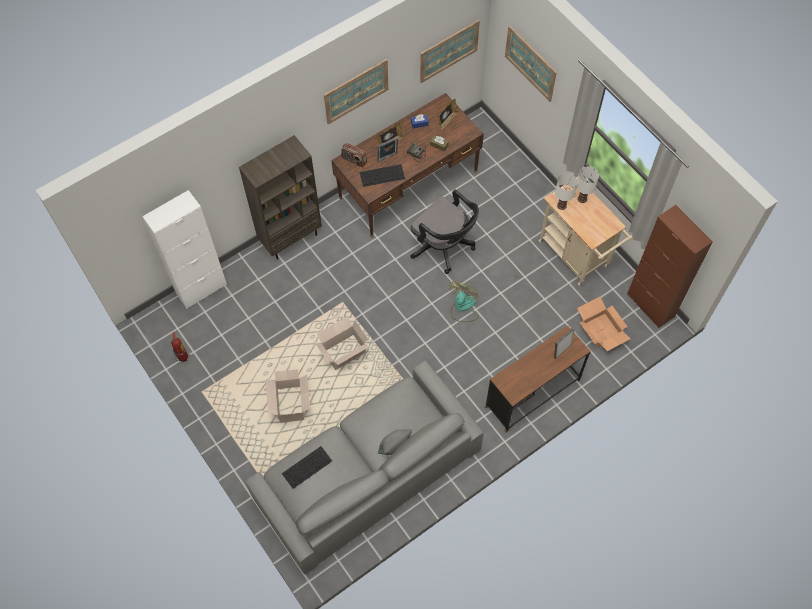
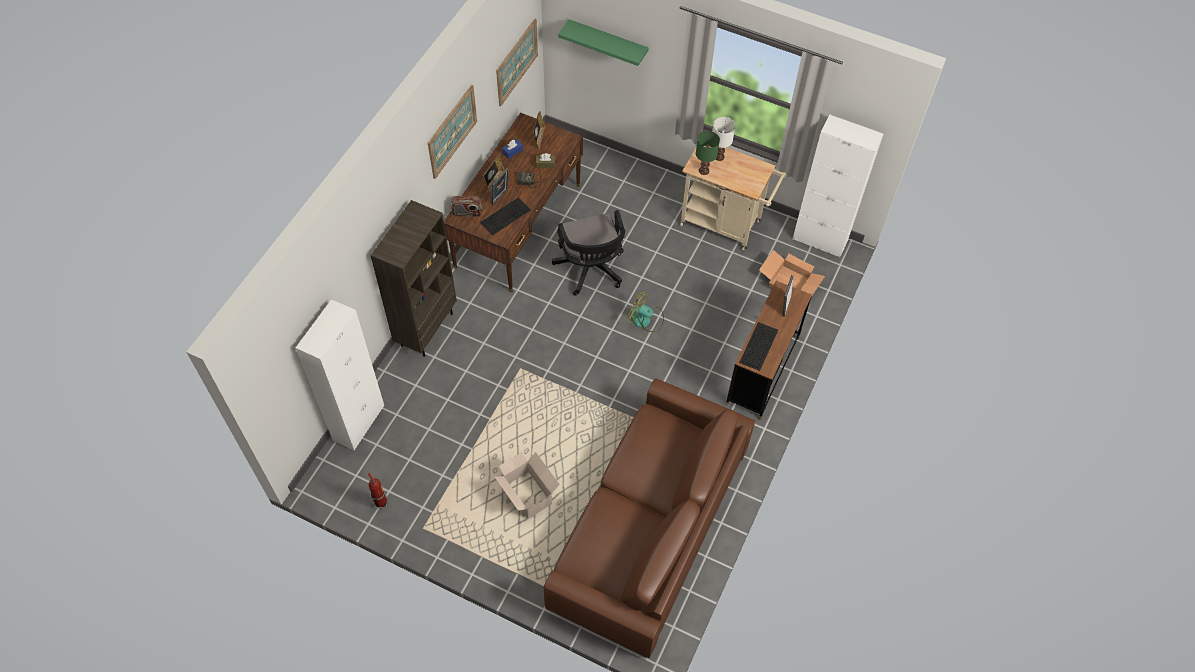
camera: 30 degrees left, 5 degrees down
grey sofa [245,361,484,574] -> brown sofa [544,378,755,658]
keyboard [282,446,332,489] -> keyboard moved to [739,322,778,371]
cardboard box [316,316,368,370] -> none
grey pillow [378,429,412,455] -> none
black office chair [410,190,479,274] -> black office chair turned 60 degrees clockwise [552,210,625,296]
fan [449,281,478,322] -> fan turned 60 degrees counterclockwise [627,291,664,332]
picture [505,26,557,102] -> green shelf [558,19,649,66]
white table lamp [555,173,578,210] -> green table lamp [696,131,720,175]
brown cabinet [627,205,713,328] -> white cabinet [792,115,883,258]

